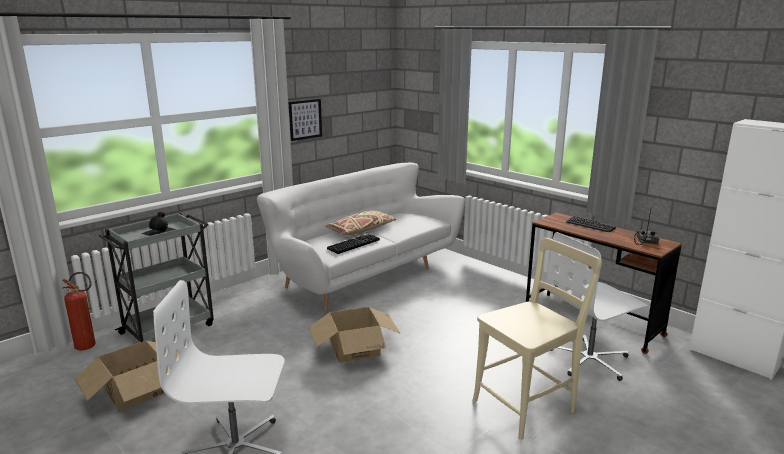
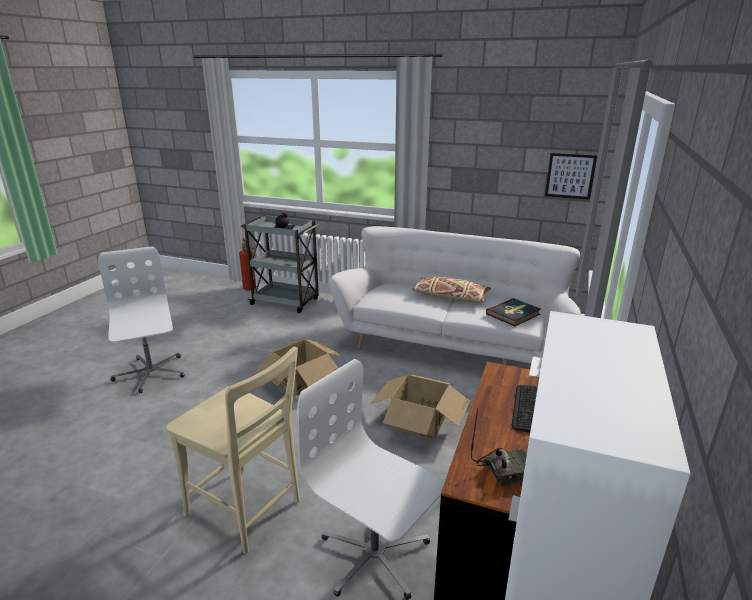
camera: 65 degrees right, 5 degrees up
cardboard box [74,341,177,411] -> cardboard box moved to [370,375,470,440]
picture [289,99,322,141] -> picture moved to [545,153,597,200]
keyboard [327,234,380,254] -> none
none -> book [486,298,541,326]

